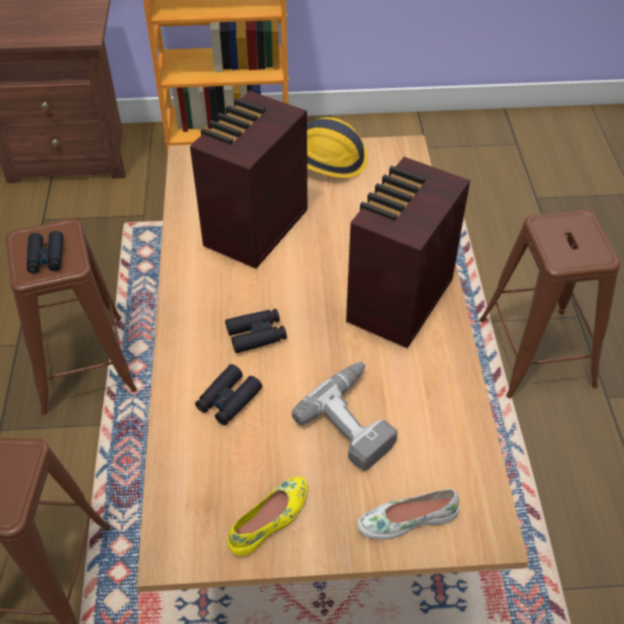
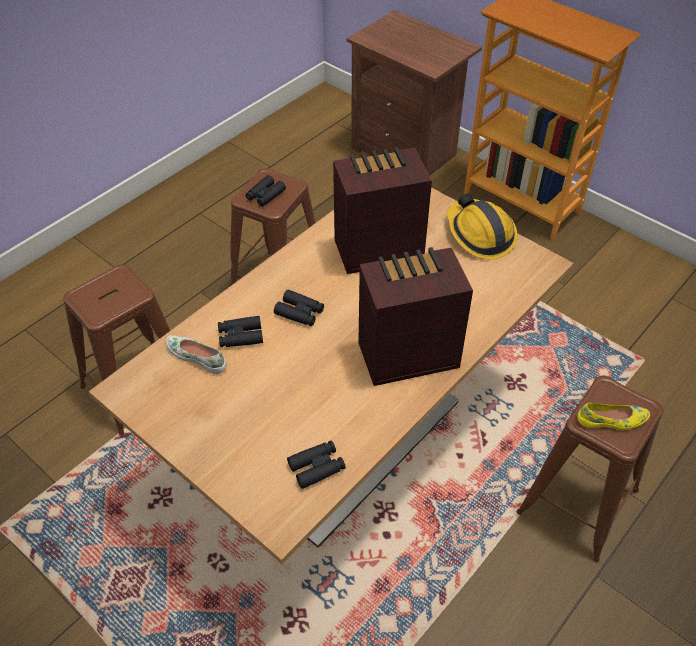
camera: 45 degrees right, 0 degrees up
yellow shoe [227,476,308,556] -> yellow shoe moved to [577,403,650,430]
power drill [292,362,398,471] -> none
white shoe [357,489,459,540] -> white shoe moved to [166,335,227,374]
none -> black binoculars [287,441,346,489]

